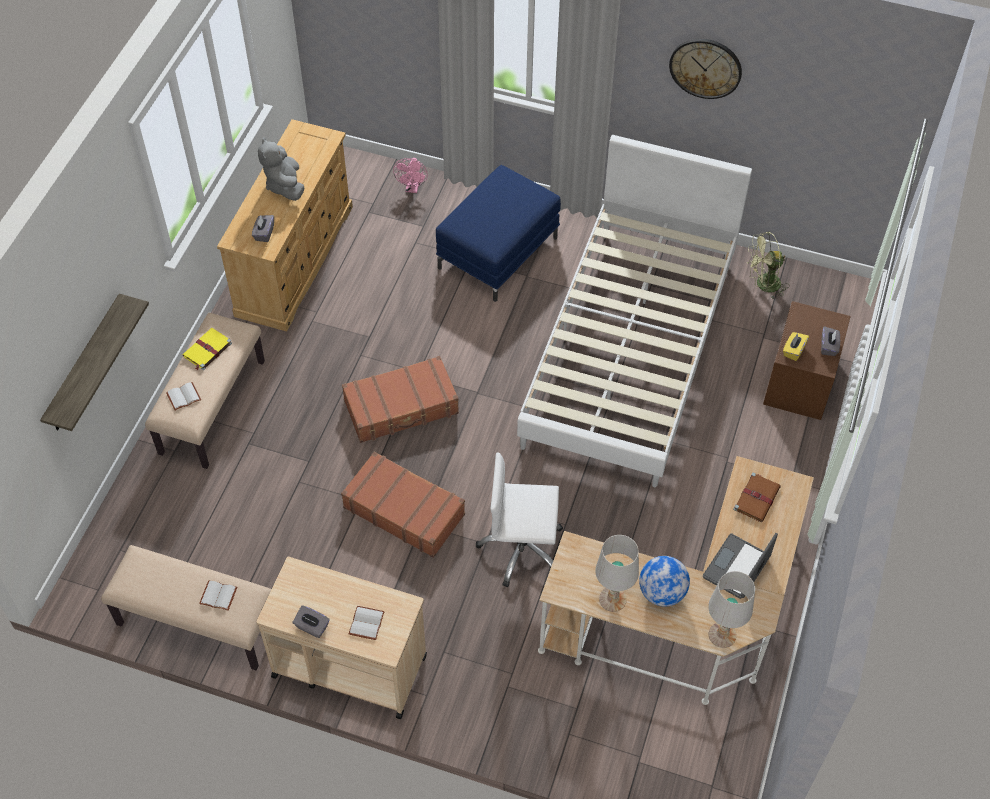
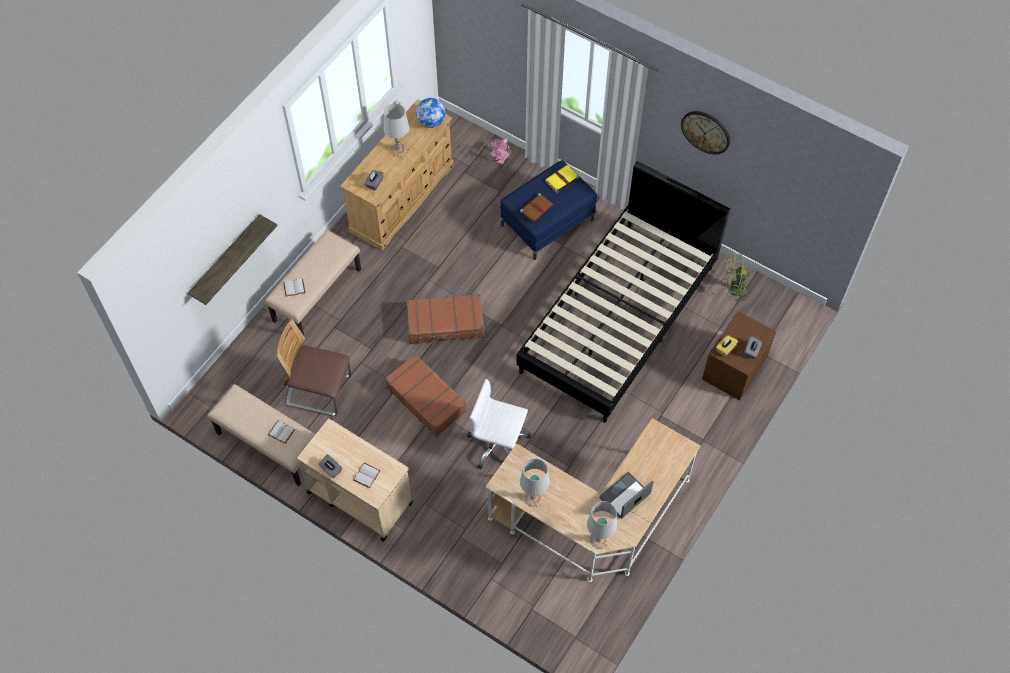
camera: 15 degrees right, 5 degrees up
yellow book [183,328,232,370] -> yellow book moved to [545,165,579,193]
grey plush toy [258,137,304,201] -> white table lamp [384,103,409,157]
white bed [517,135,752,487] -> black bed [516,161,730,423]
globe [639,556,690,606] -> globe moved to [416,98,445,128]
brown book [733,473,781,522] -> brown book moved to [520,193,554,223]
none -> chair [276,319,351,416]

